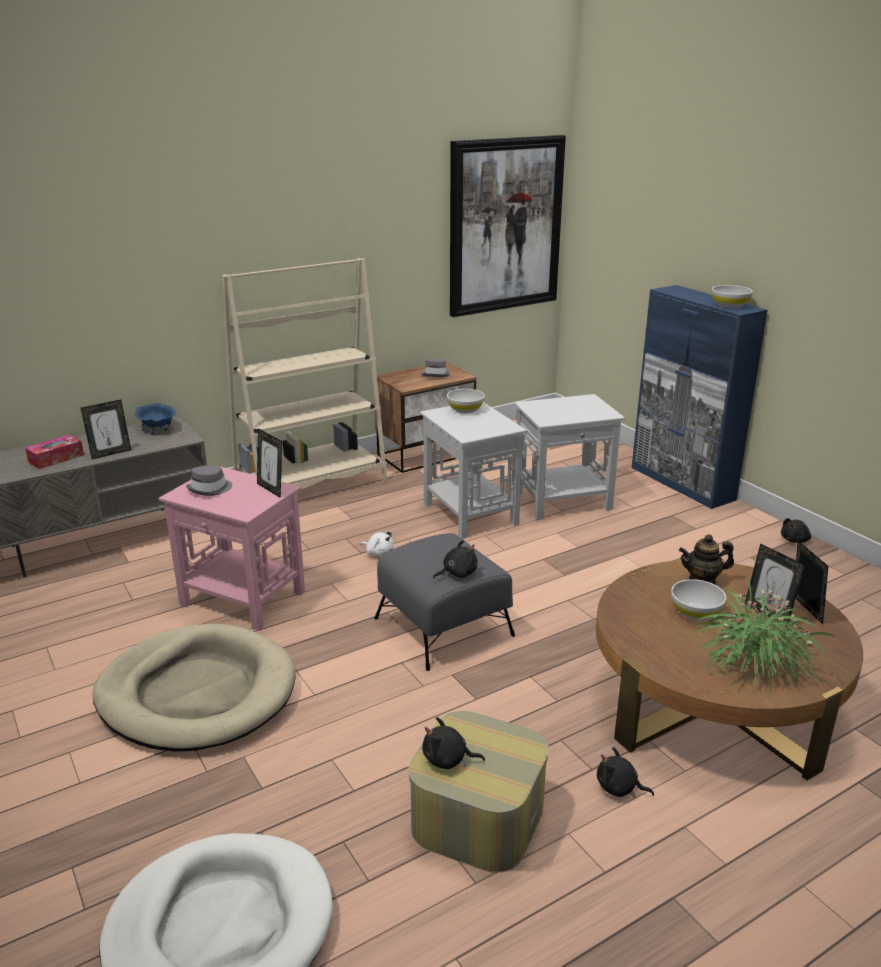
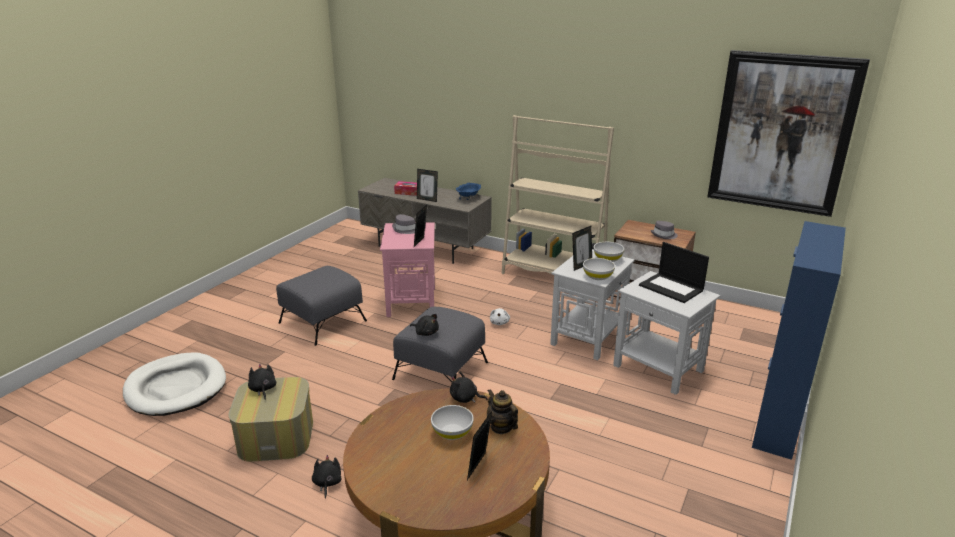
camera: 60 degrees right, 0 degrees up
beige dog bed [92,624,296,752] -> grey ottoman [276,266,367,346]
potted plant [697,575,835,692] -> none
white bowl [712,285,753,308] -> white bowl moved to [583,258,615,280]
black plush toy [781,518,811,543] -> black plush toy moved to [450,372,488,403]
picture frame [796,541,828,624] -> picture frame moved to [572,226,592,271]
none -> laptop [639,242,709,303]

